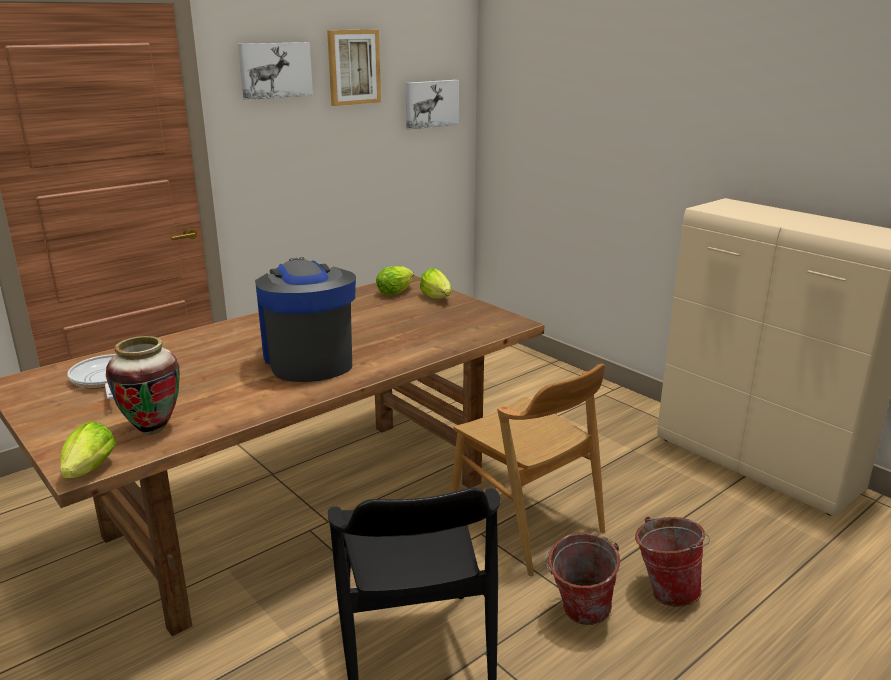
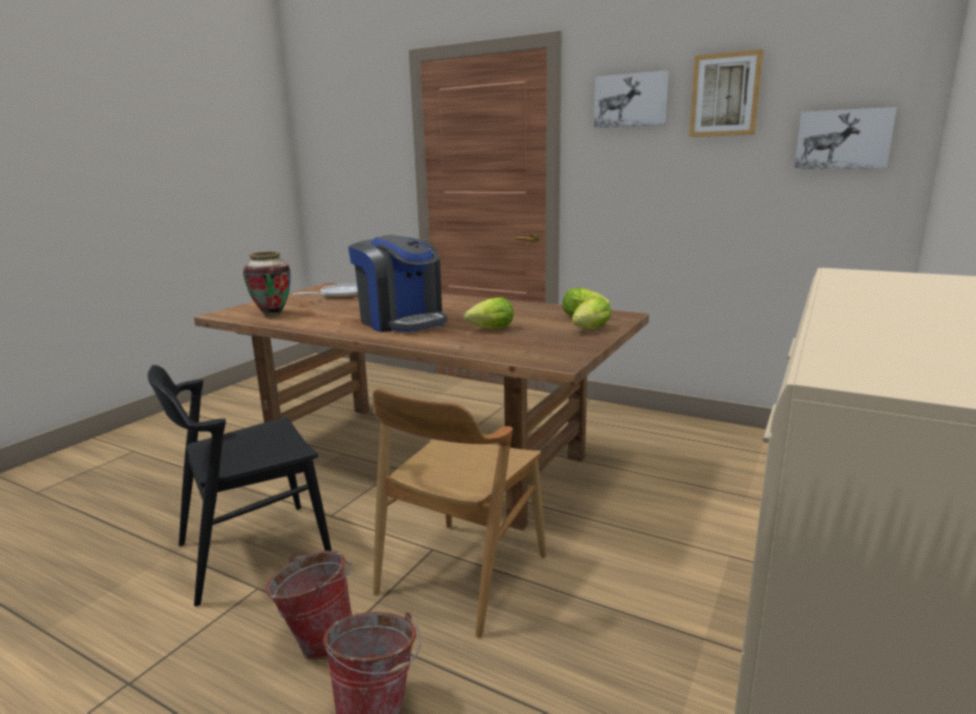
camera: 70 degrees right, 5 degrees down
lettuce [60,421,116,478] -> lettuce moved to [464,297,514,328]
coffee machine [255,257,356,382] -> coffee machine turned 90 degrees clockwise [348,235,447,332]

